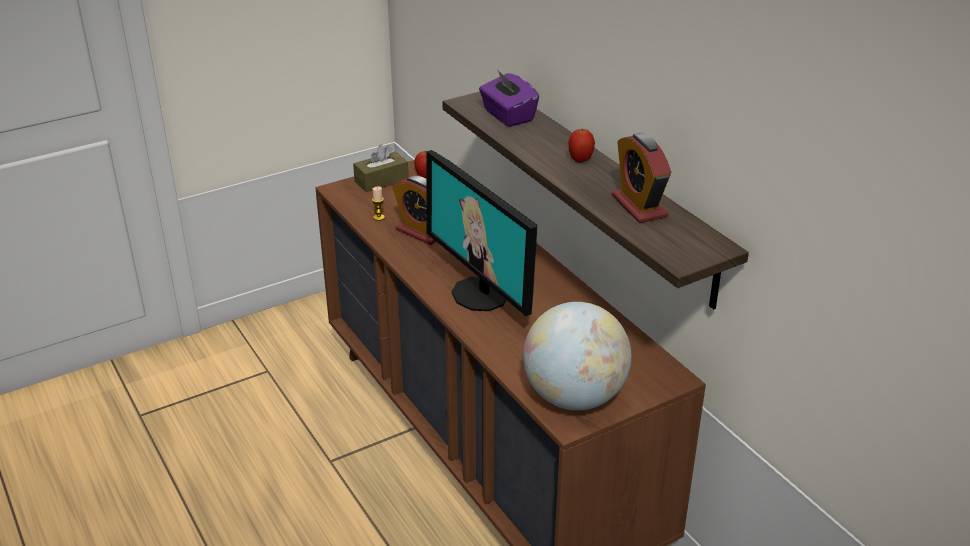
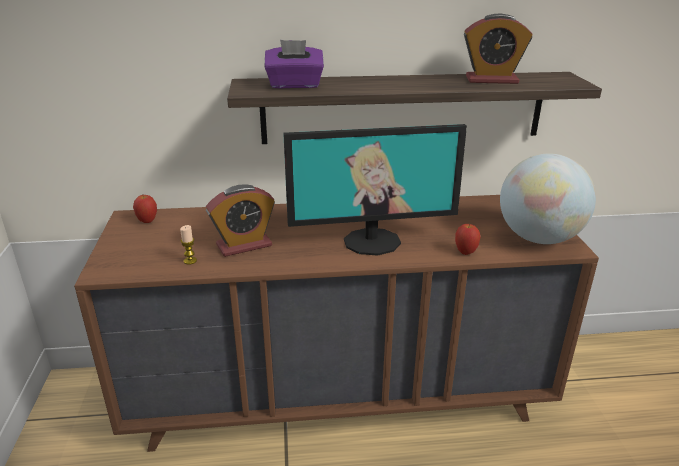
camera: 65 degrees left, 5 degrees down
brown tissue box [353,145,409,192] -> none
apple [569,129,595,163] -> apple moved to [455,223,481,255]

